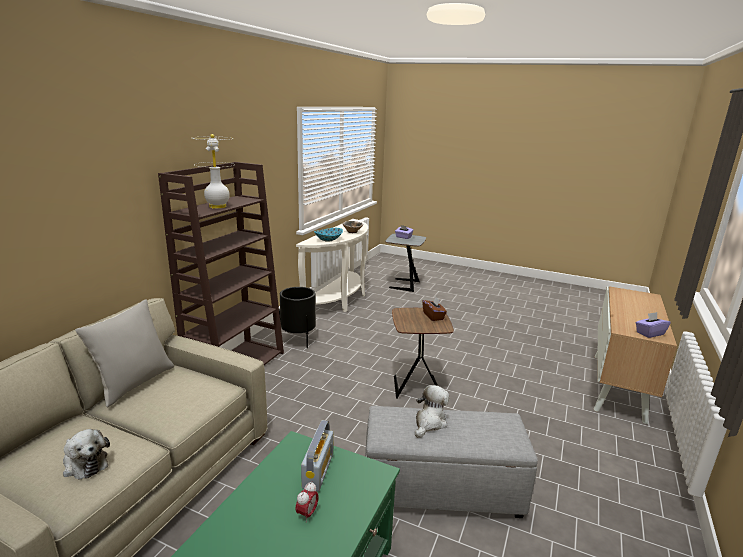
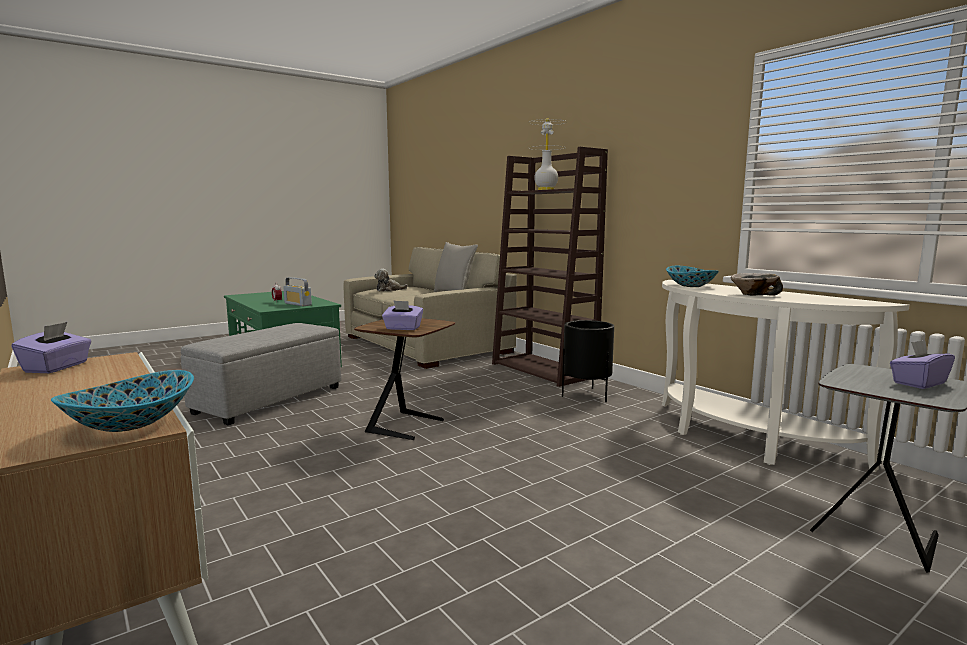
camera: 120 degrees right, 10 degrees down
plush toy [415,385,449,438] -> none
brown tissue box [422,297,447,321] -> purple tissue box [382,300,423,330]
none -> bowl [51,370,194,432]

